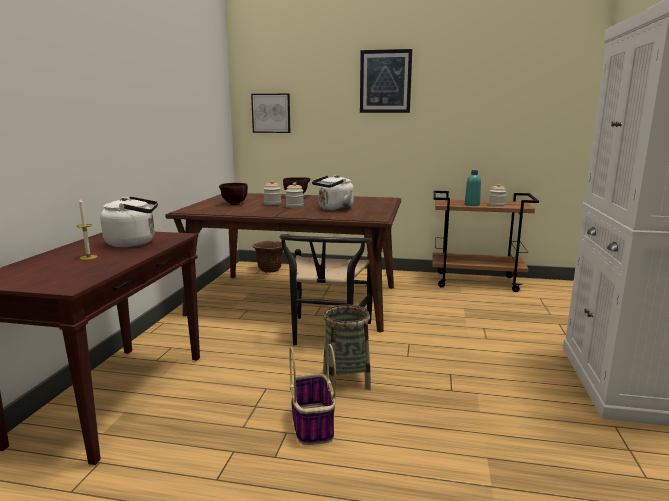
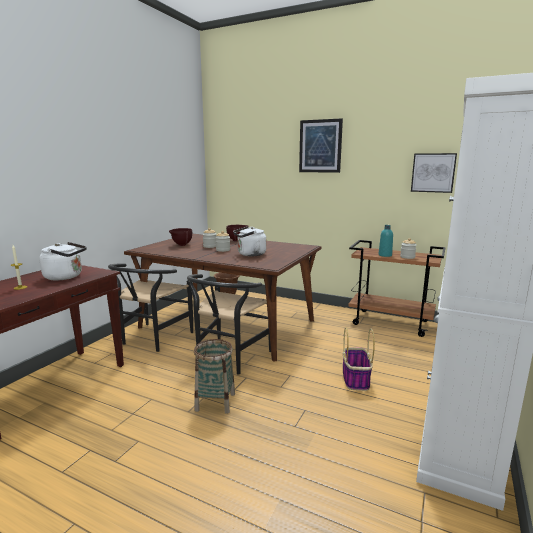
camera: 15 degrees right, 0 degrees up
picture [251,94,290,133] -> picture moved to [411,153,457,193]
basket [290,344,336,445] -> basket moved to [343,327,375,391]
none -> black chair [108,263,193,352]

